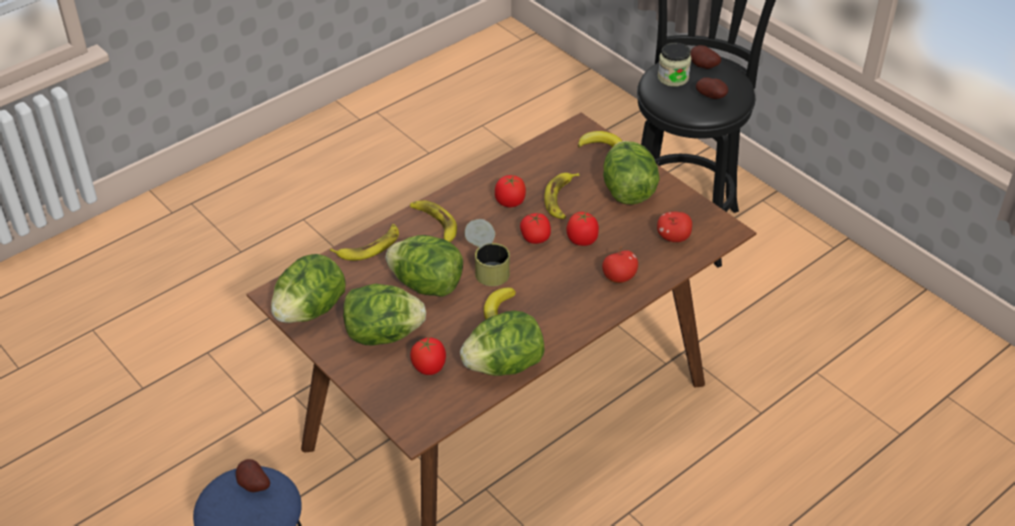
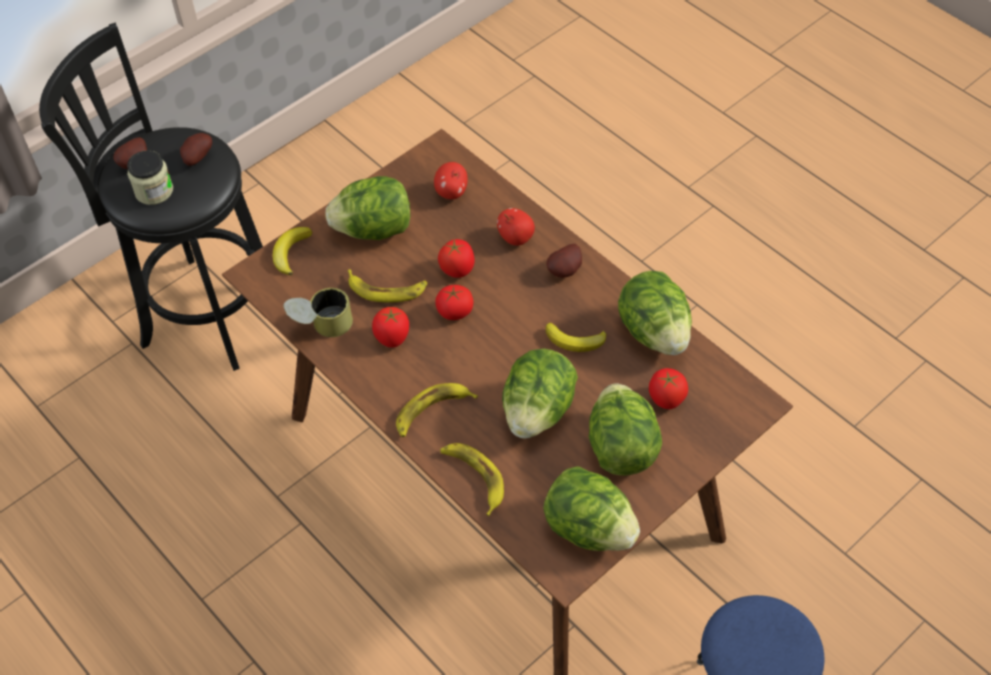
camera: 90 degrees left, 10 degrees up
potato [236,459,270,492] -> potato moved to [546,244,582,278]
can [465,219,510,286] -> can moved to [283,288,353,337]

